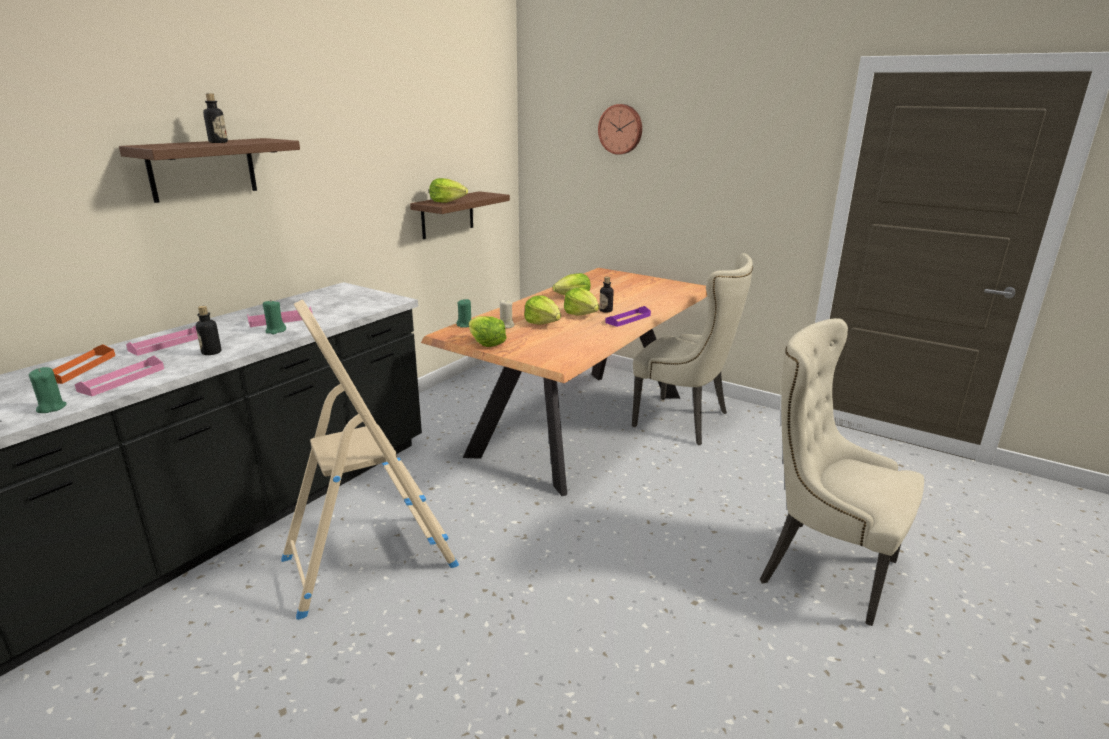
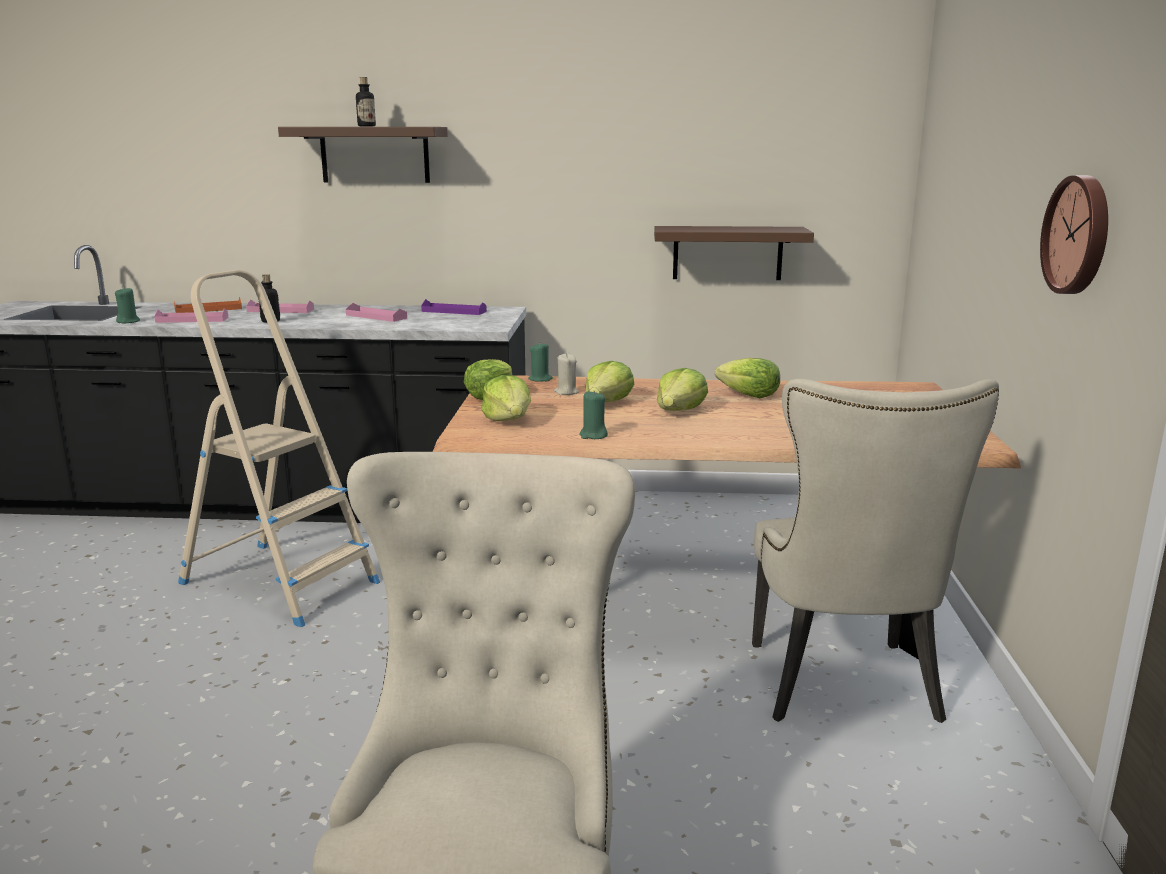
camera: 60 degrees right, 5 degrees down
green candle [263,299,286,334] -> green candle moved to [579,390,608,439]
lettuce [429,178,468,203] -> lettuce moved to [481,375,531,421]
wall clock [598,104,642,155] -> wall clock moved to [1040,175,1108,294]
bottle [599,277,614,313] -> none
purple tray [605,306,651,327] -> purple tray moved to [421,299,487,315]

